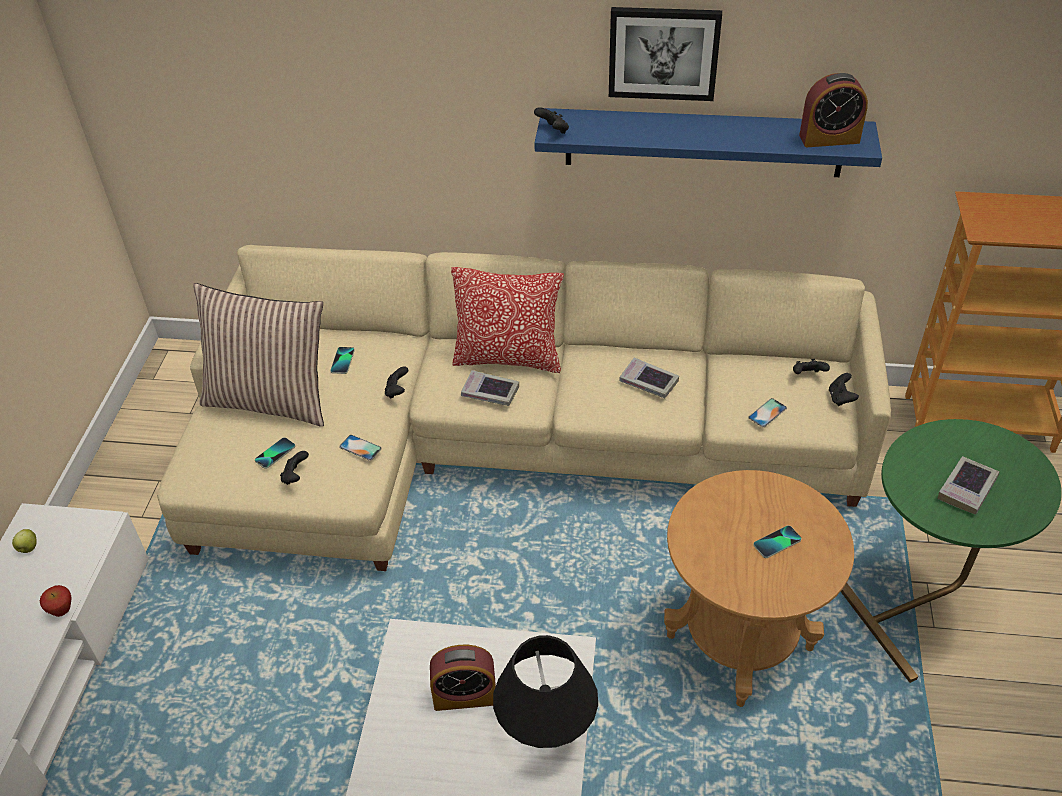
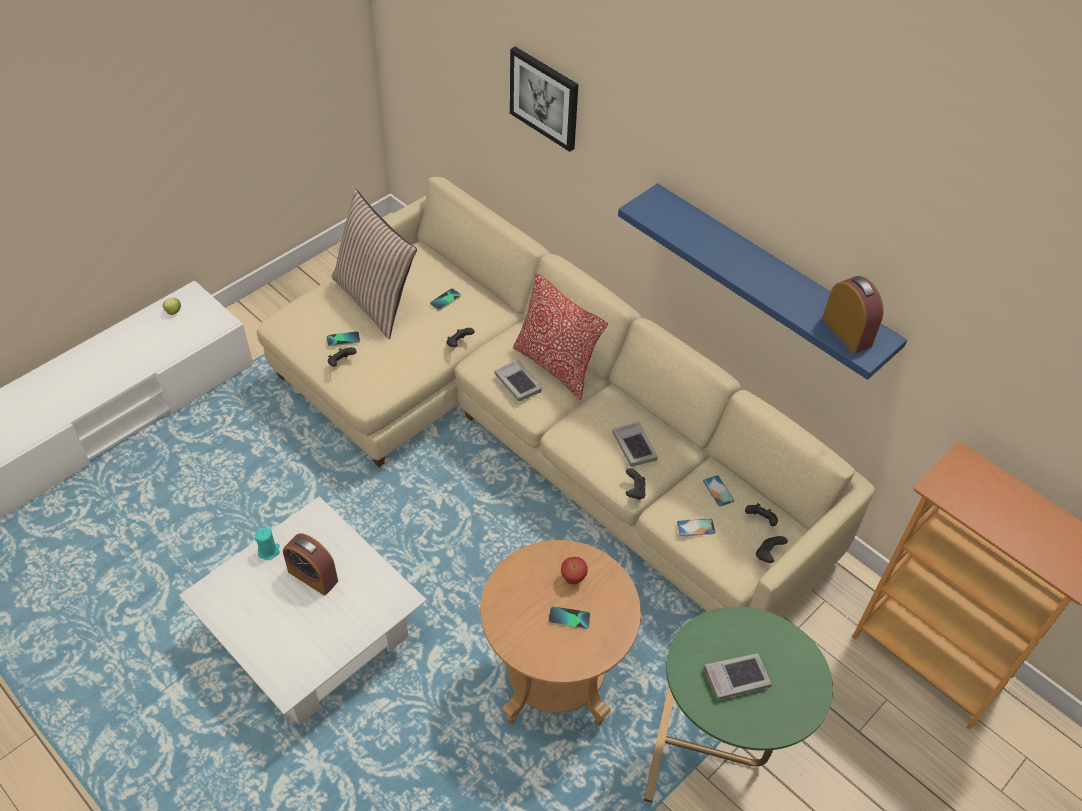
camera: 35 degrees right, 5 degrees up
apple [40,585,71,617] -> apple moved to [561,557,588,584]
phone [339,435,382,461] -> phone moved to [703,475,734,507]
black table lamp [493,635,598,748] -> none
black game controller [534,107,569,134] -> black game controller moved to [626,468,646,500]
picture [609,7,722,101] -> picture moved to [510,47,578,152]
alarm clock [799,73,868,147] -> alarm clock turned 150 degrees counterclockwise [822,276,883,354]
none -> turquoise candle [255,527,280,560]

